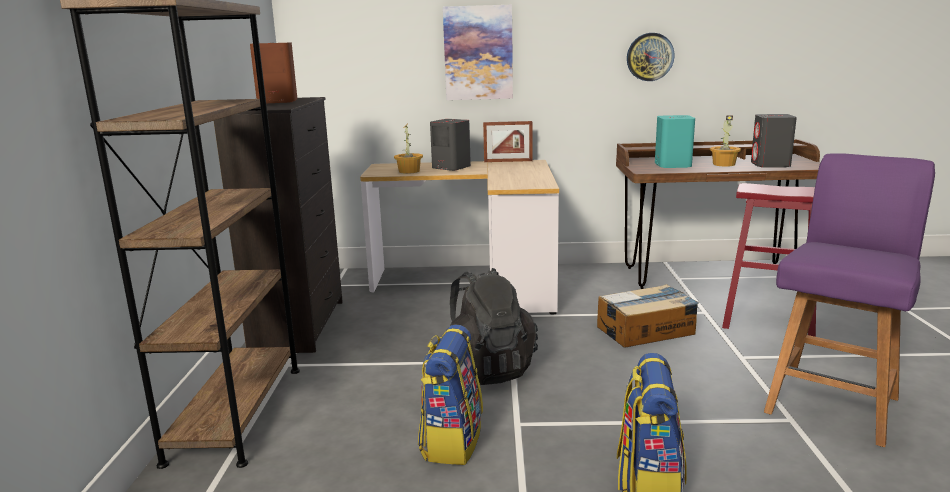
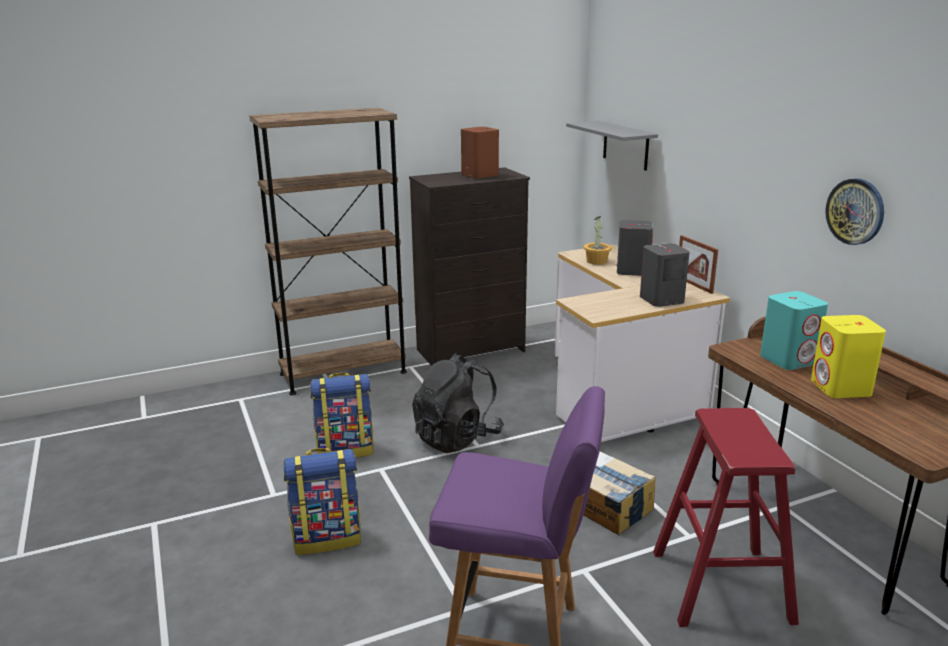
camera: 65 degrees right, 5 degrees up
picture [443,5,513,100] -> none
potted plant [710,115,741,167] -> yellow speaker [811,315,886,398]
grey speaker [751,114,797,168] -> grey speaker moved to [640,243,690,307]
none -> grey shelf [566,121,658,171]

